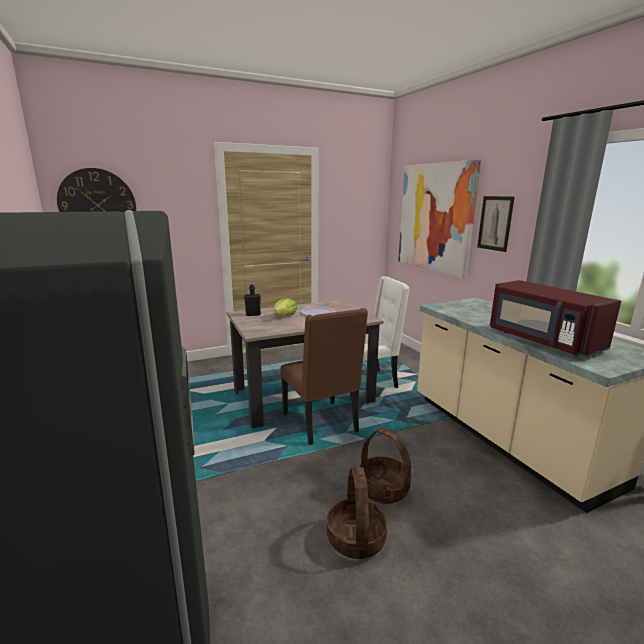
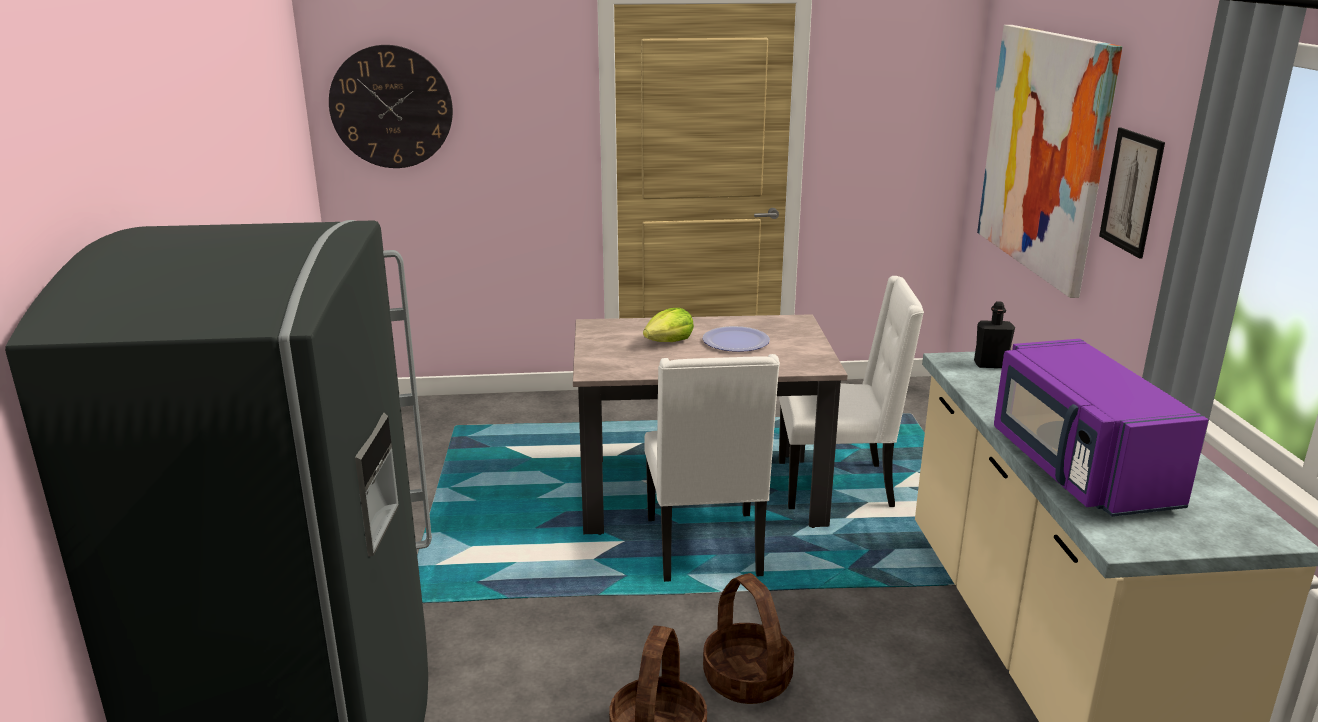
camera: 20 degrees right, 5 degrees up
black bottle [244,285,261,316] -> black bottle moved to [974,301,1015,368]
brown chair [280,308,368,445] -> white chair [644,354,780,582]
red microwave [490,280,621,357] -> purple microwave [994,339,1208,517]

